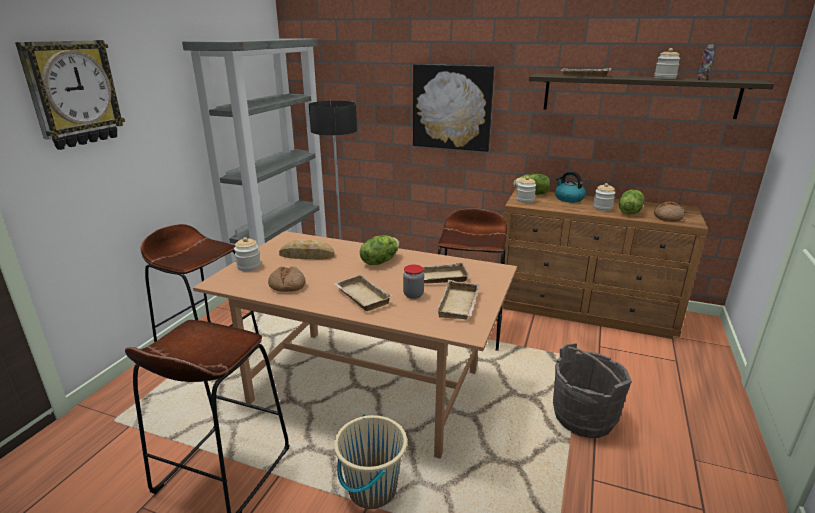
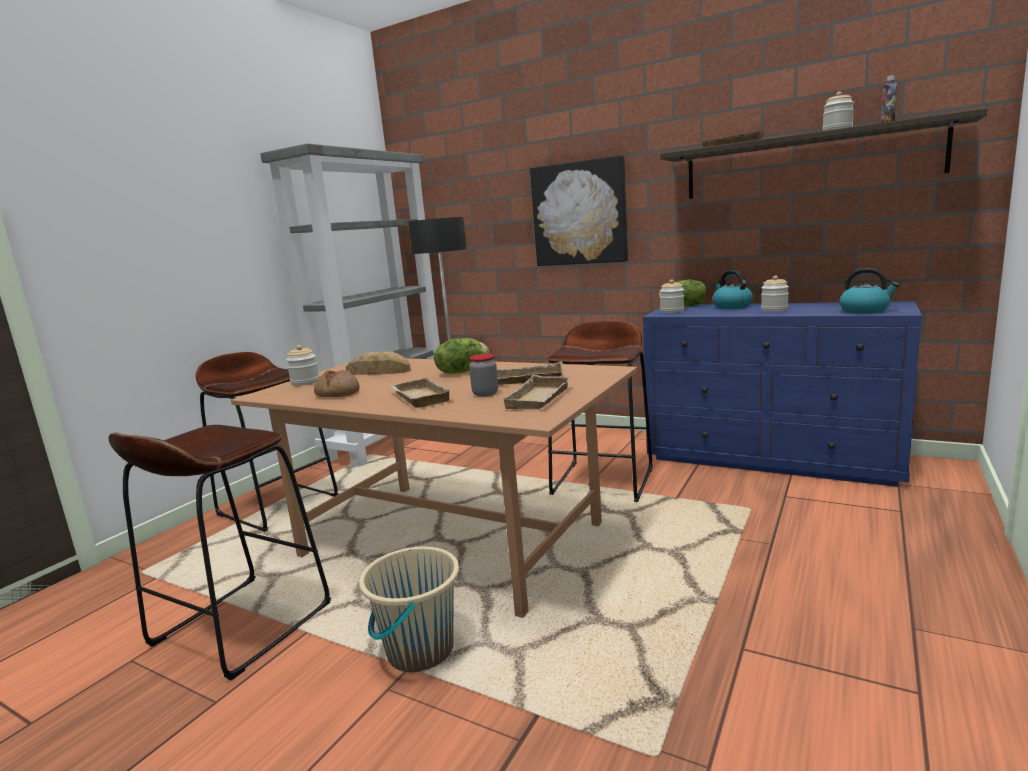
camera: 10 degrees right, 10 degrees down
wall clock [15,40,125,150] -> none
brown dresser [500,189,708,339] -> blue dresser [643,301,922,487]
grey bucket [553,343,632,438] -> none
lettuce [619,190,644,214] -> none
bread [654,202,684,222] -> kettle [839,268,900,314]

